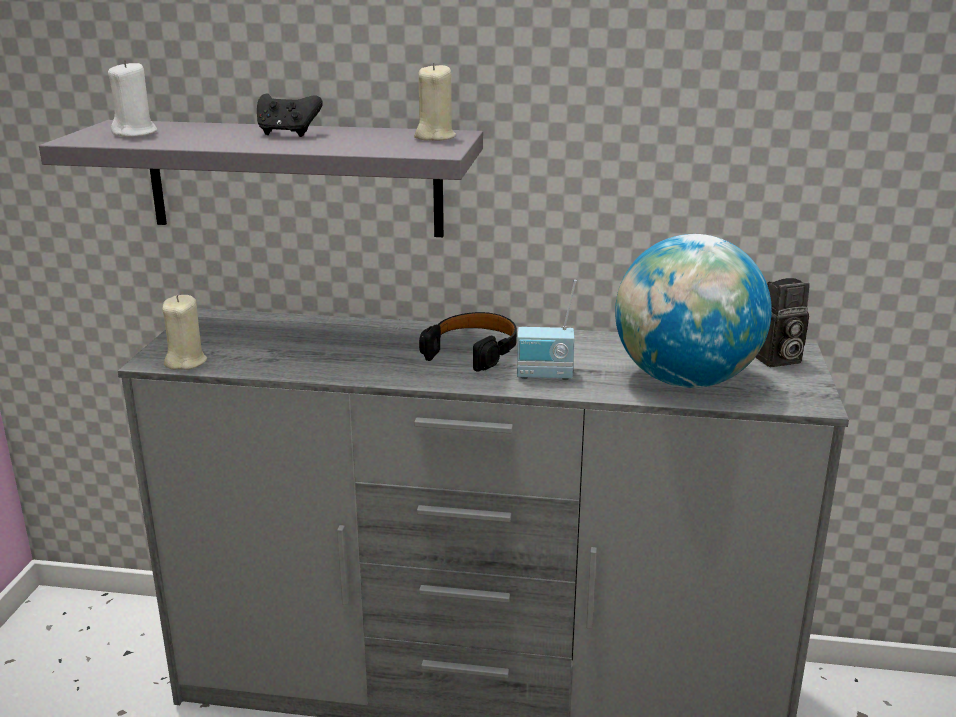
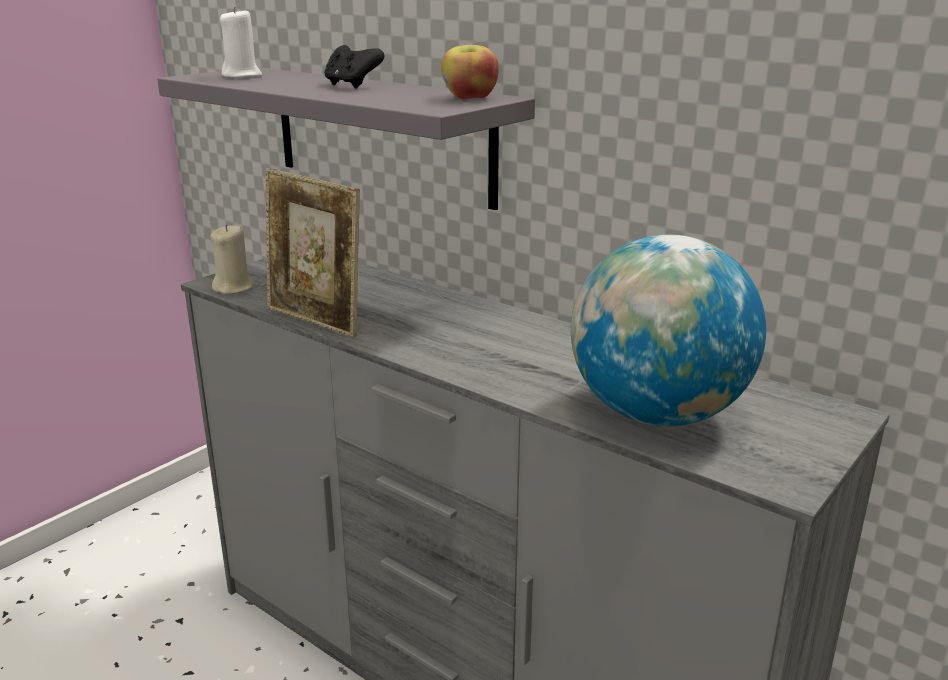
camera: 30 degrees right, 0 degrees up
beige candle [414,62,456,141] -> apple [441,45,499,99]
black headphones [419,312,517,372] -> none
radio [517,280,577,380] -> none
camera [755,278,810,367] -> none
none -> picture frame [265,168,360,338]

